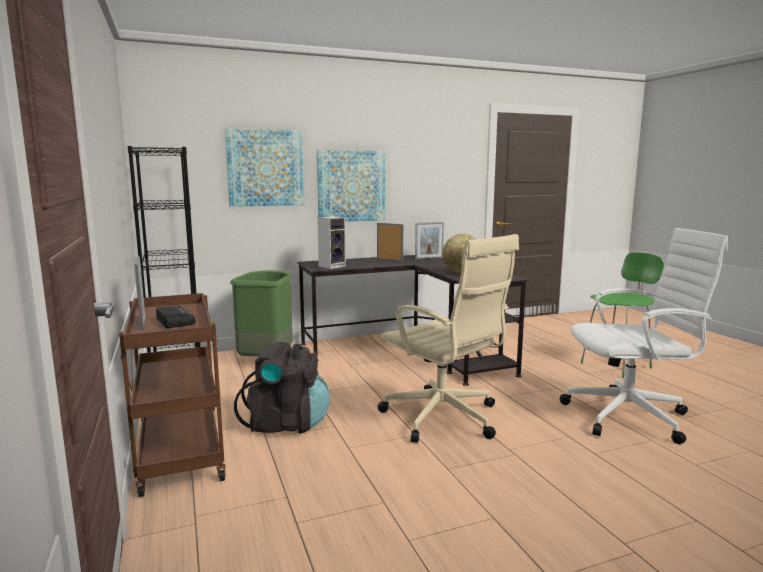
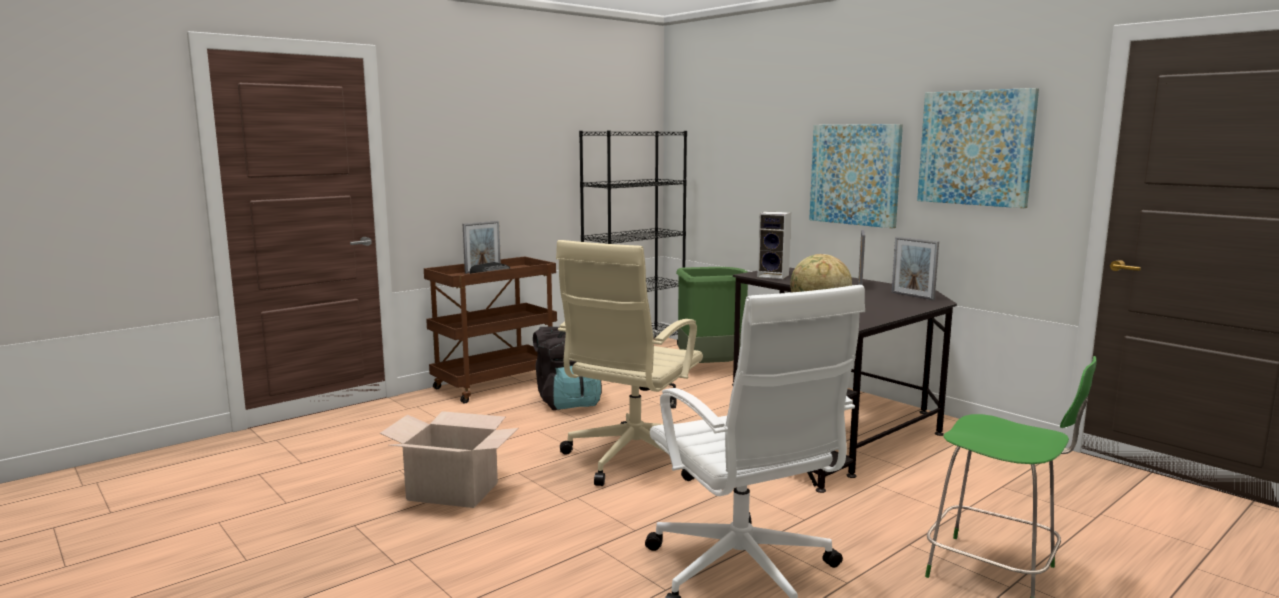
camera: 70 degrees right, 0 degrees up
picture [225,128,304,207] -> picture moved to [917,88,1039,208]
none -> cardboard box [380,411,519,508]

